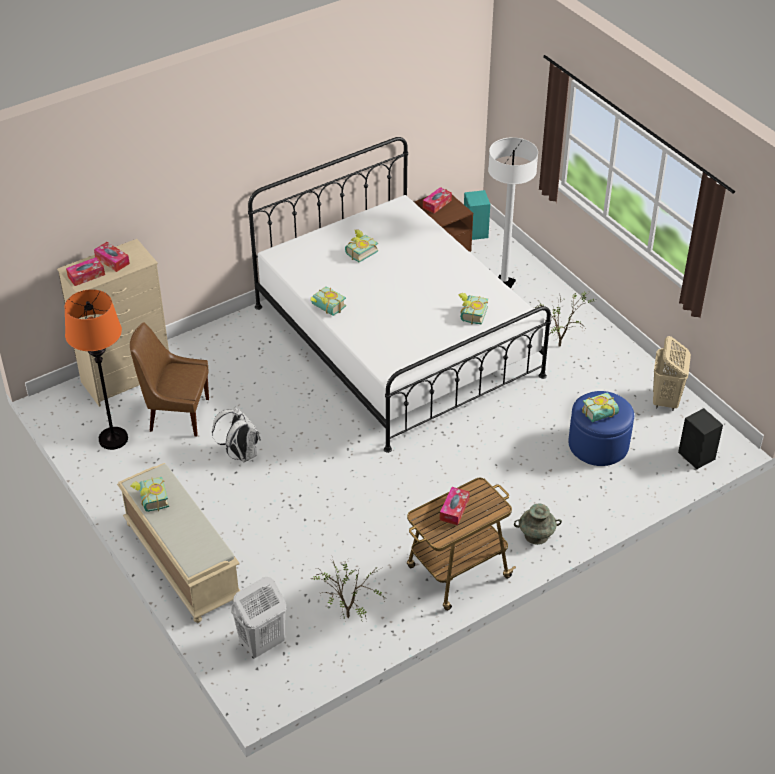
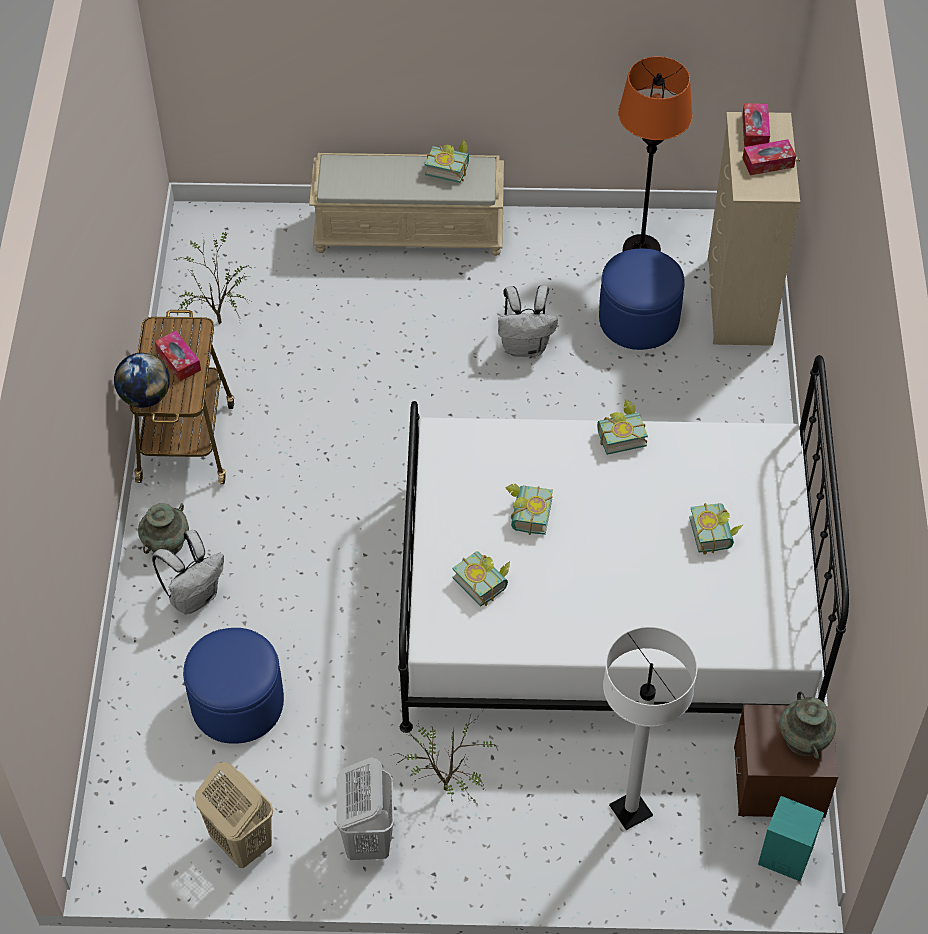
camera: 125 degrees right, 10 degrees up
brown chair [130,322,209,437] -> blue ottoman [599,249,685,350]
white laundry basket [231,577,287,659] -> white laundry basket moved to [336,757,394,860]
tissue box [423,187,452,213] -> turquoise vase [779,691,836,759]
book [582,392,619,422] -> book moved to [505,484,553,535]
black speaker [678,408,723,469] -> none
none -> globe [114,353,170,408]
none -> white backpack [152,530,224,614]

